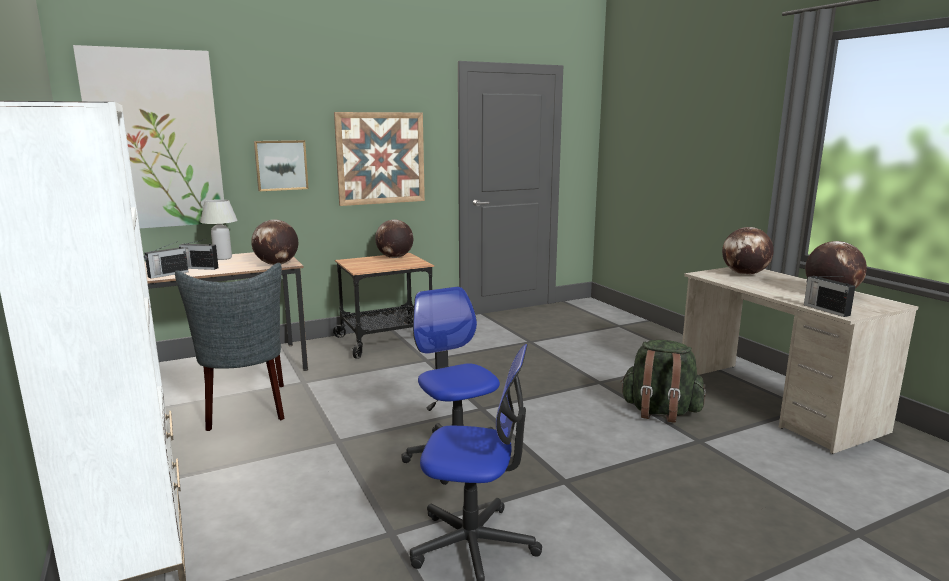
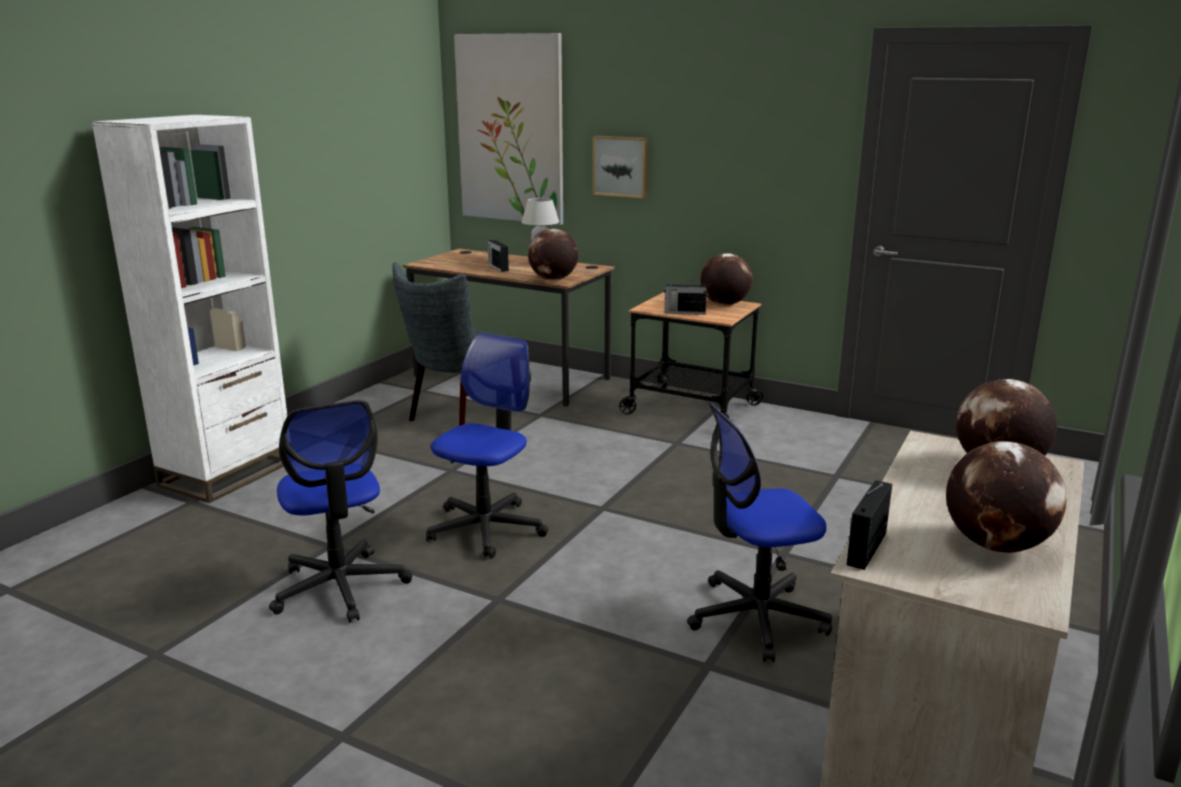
camera: 55 degrees right, 5 degrees up
radio [144,241,189,279] -> radio moved to [664,279,707,315]
picture [334,112,425,206] -> none
green backpack [621,340,706,423] -> office chair [687,403,832,662]

